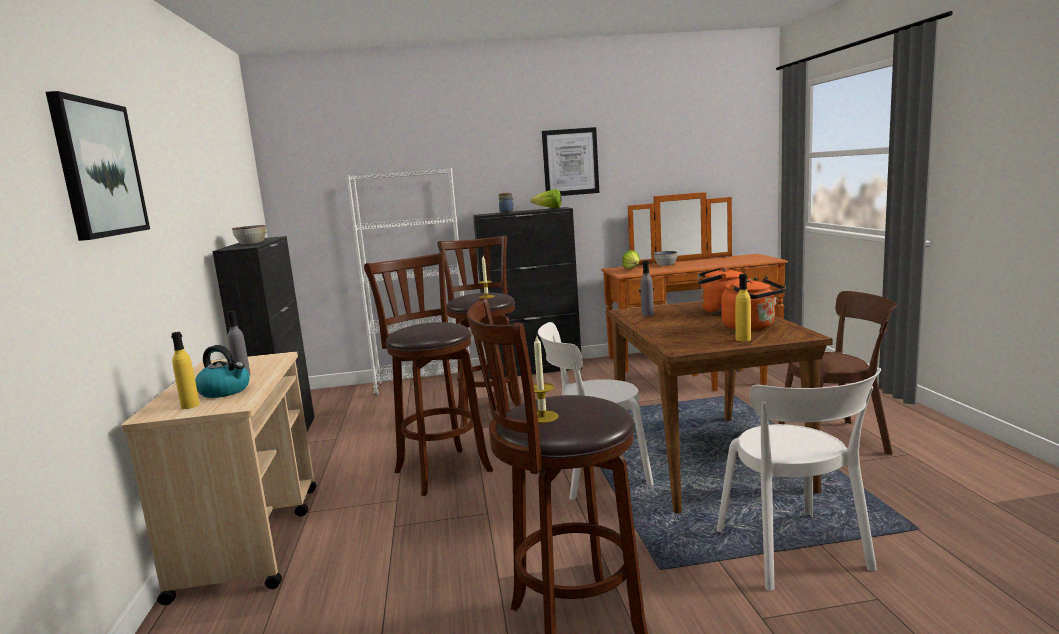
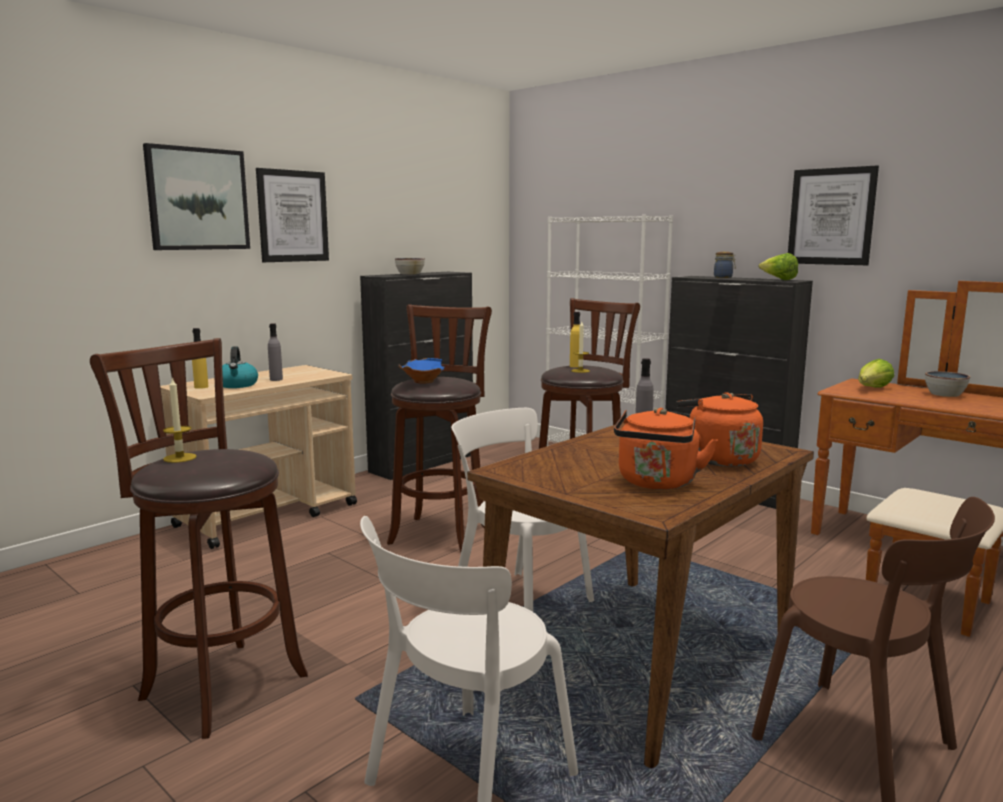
camera: 50 degrees right, 0 degrees up
yellow bottle [735,274,751,341] -> yellow bottle moved to [570,312,580,368]
none -> picture [256,168,329,262]
none -> blue bowl [398,358,445,384]

